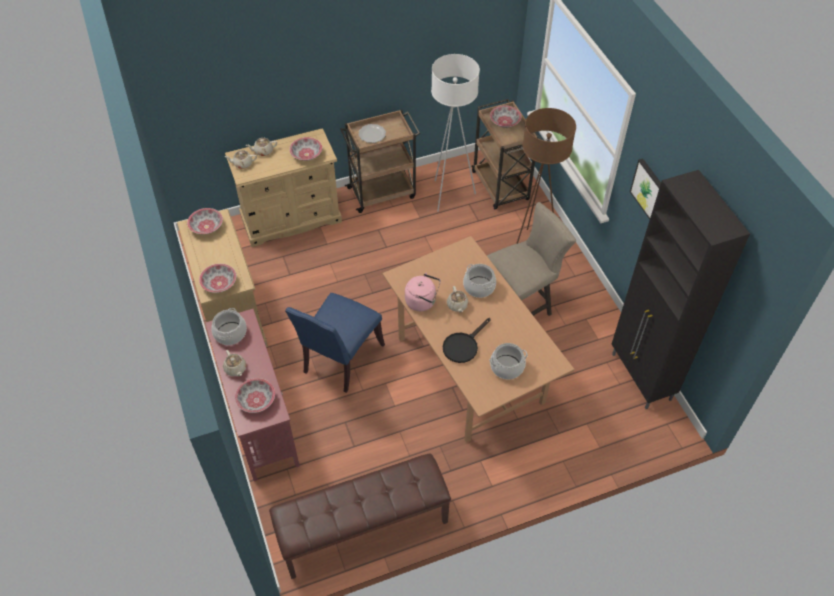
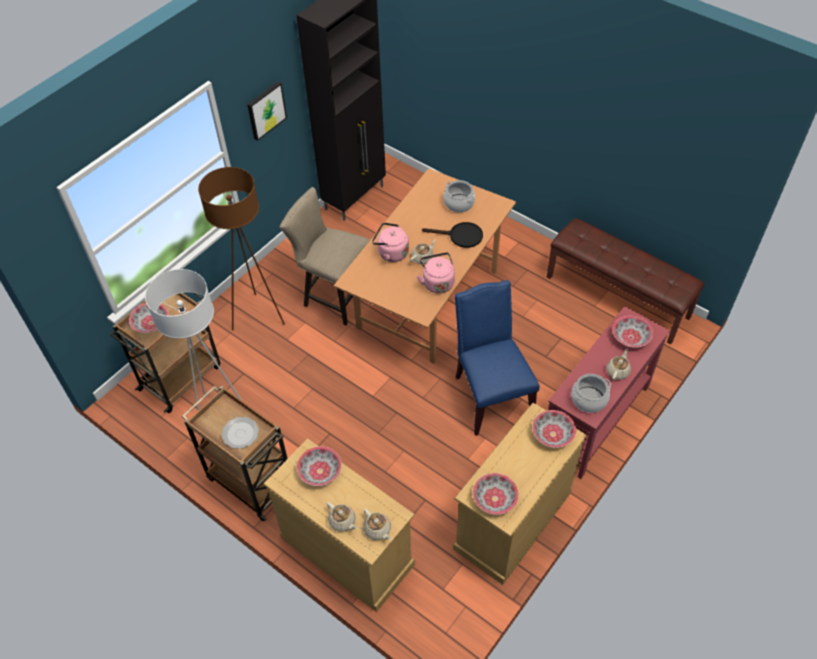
camera: 120 degrees left, 0 degrees up
blue chair [285,293,385,393] -> blue chair turned 105 degrees counterclockwise [455,280,539,436]
cooking pot [463,264,496,298] -> pink kettle [372,223,409,262]

